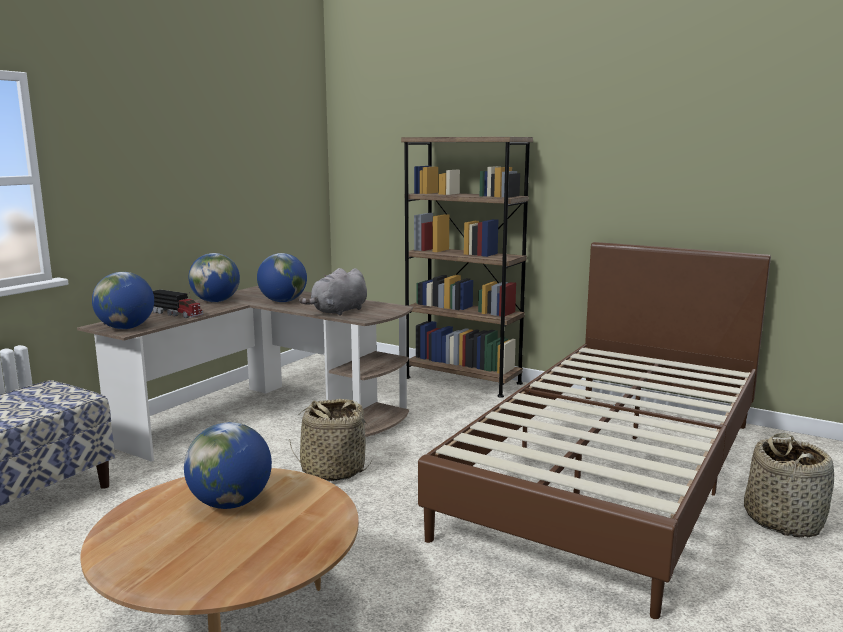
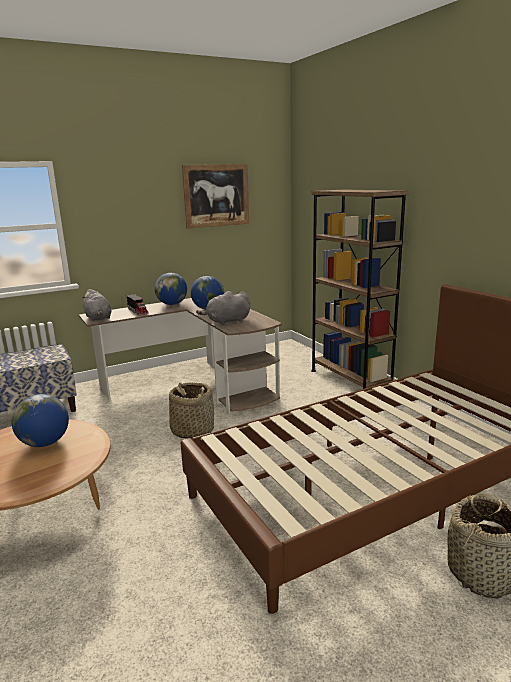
camera: 30 degrees right, 5 degrees up
globe [92,272,154,329] -> grey plush toy [82,289,111,321]
none -> picture [182,164,249,229]

